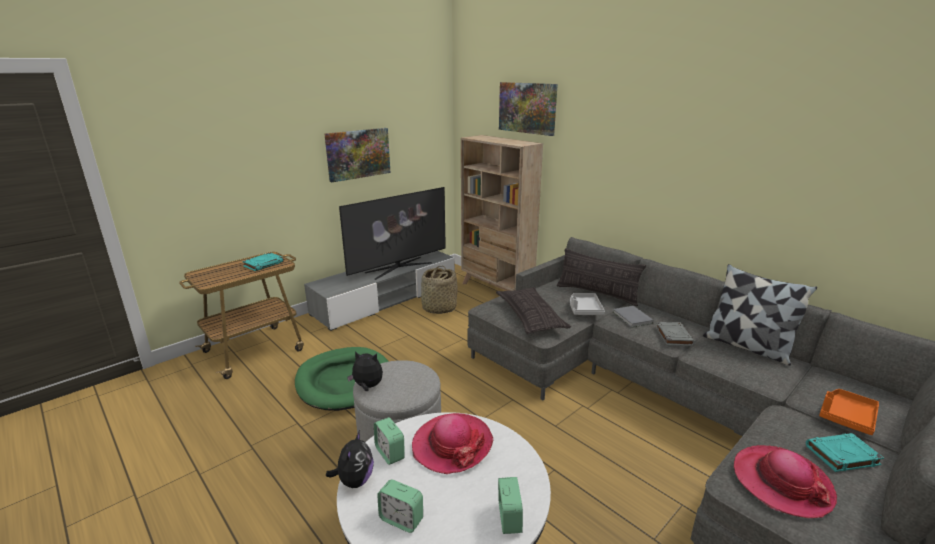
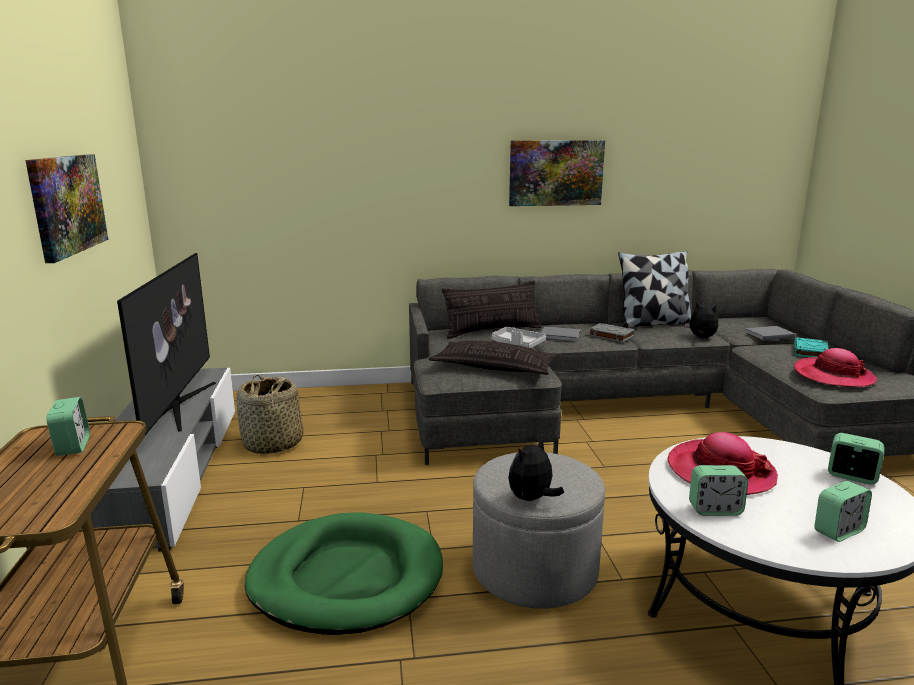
camera: 55 degrees left, 5 degrees down
turquoise book [242,252,284,271] -> alarm clock [46,397,90,456]
plush toy [326,430,374,488] -> plush toy moved to [684,302,718,338]
beige bookcase [461,135,543,291] -> none
picture [499,82,558,136] -> picture moved to [509,140,605,206]
orange tray [819,389,879,435] -> grey book [745,326,795,341]

